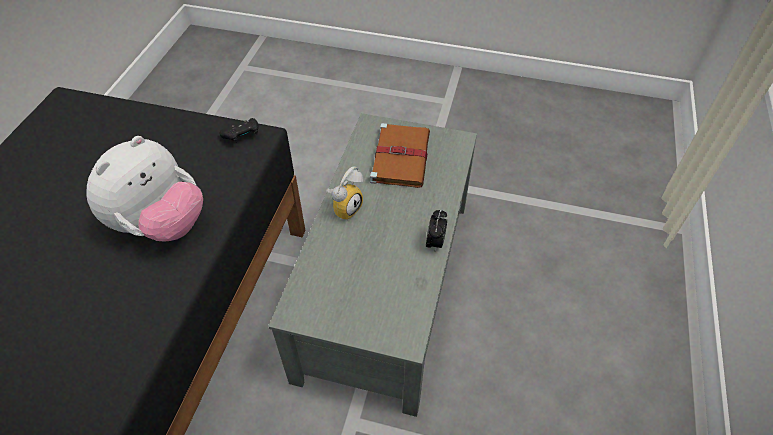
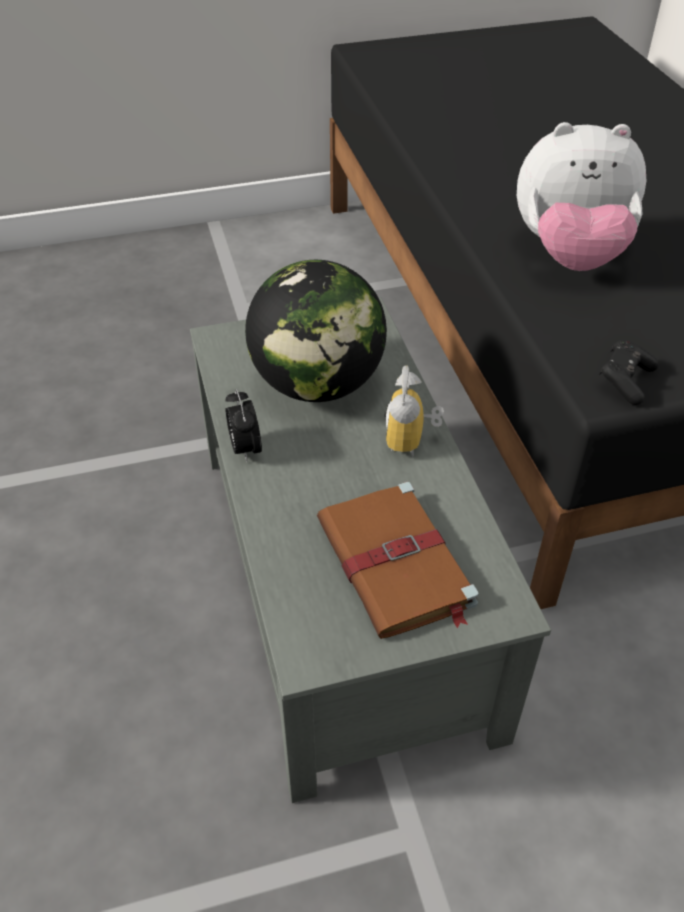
camera: 150 degrees right, 5 degrees down
plush toy [86,136,203,241] -> plush toy turned 90 degrees counterclockwise [517,122,646,271]
none -> globe [245,260,387,402]

